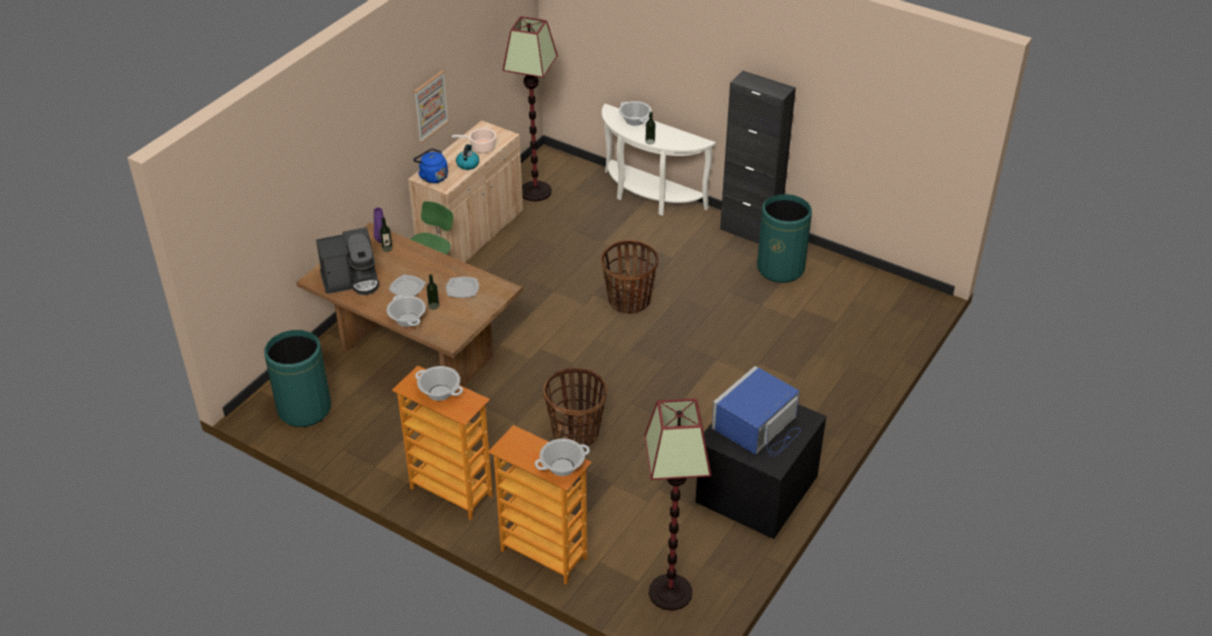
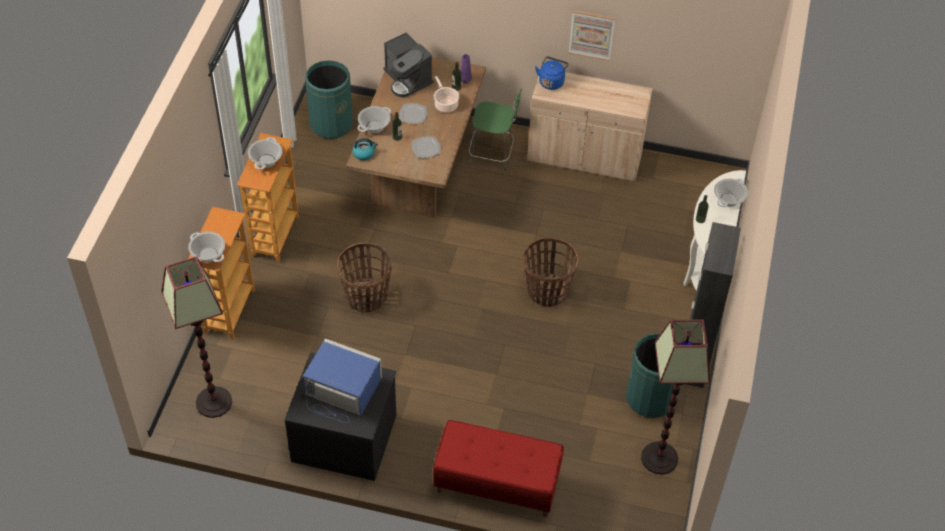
camera: 70 degrees right, 10 degrees up
cooking pot [452,128,496,153] -> cooking pot moved to [434,76,459,113]
kettle [456,144,479,170] -> kettle moved to [352,138,378,160]
floor lamp [503,16,558,201] -> floor lamp moved to [641,320,710,475]
none -> red bench [433,420,564,517]

